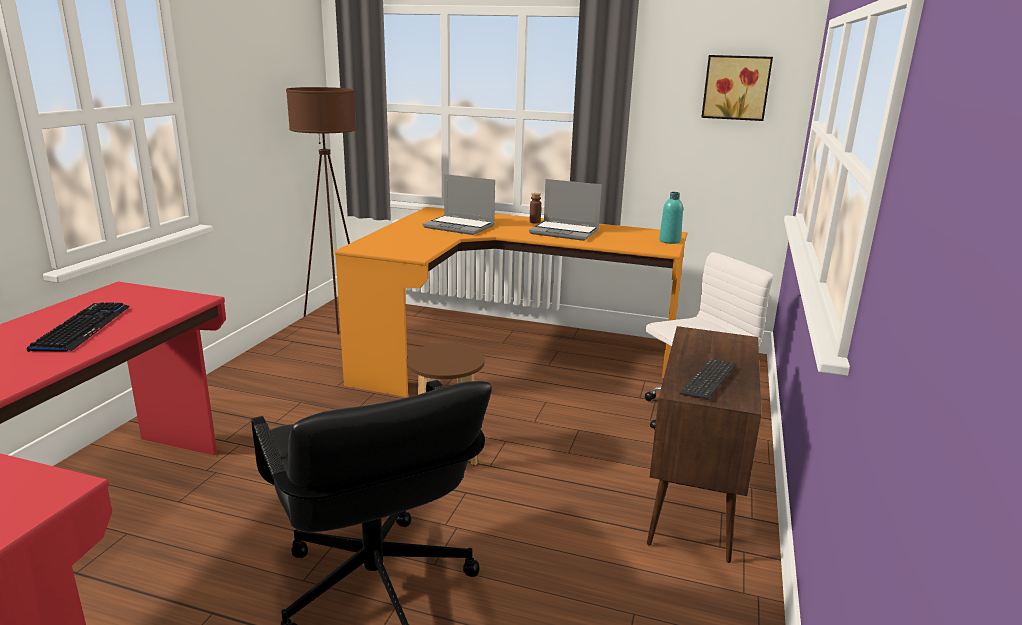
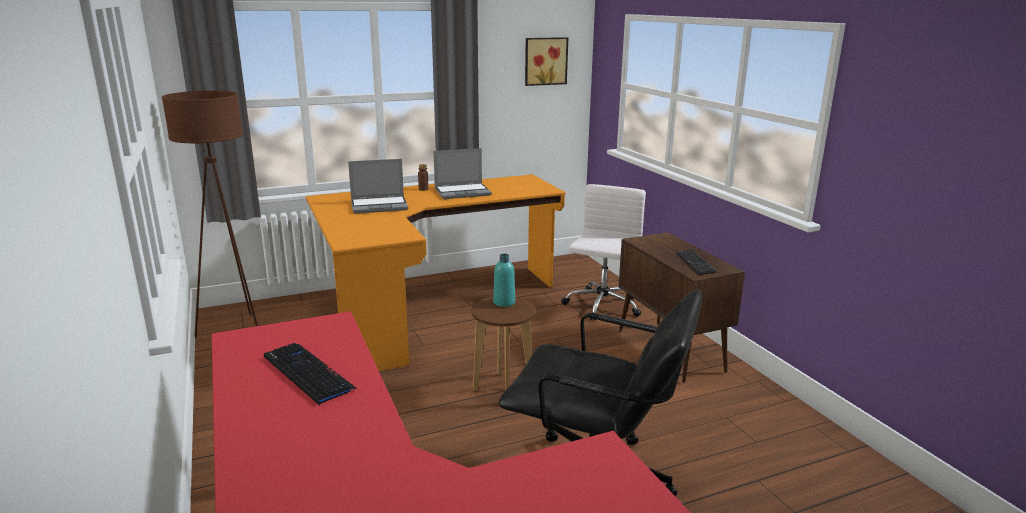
camera: 40 degrees left, 0 degrees up
turquoise bottle [659,192,683,244] -> turquoise bottle moved to [493,254,515,307]

